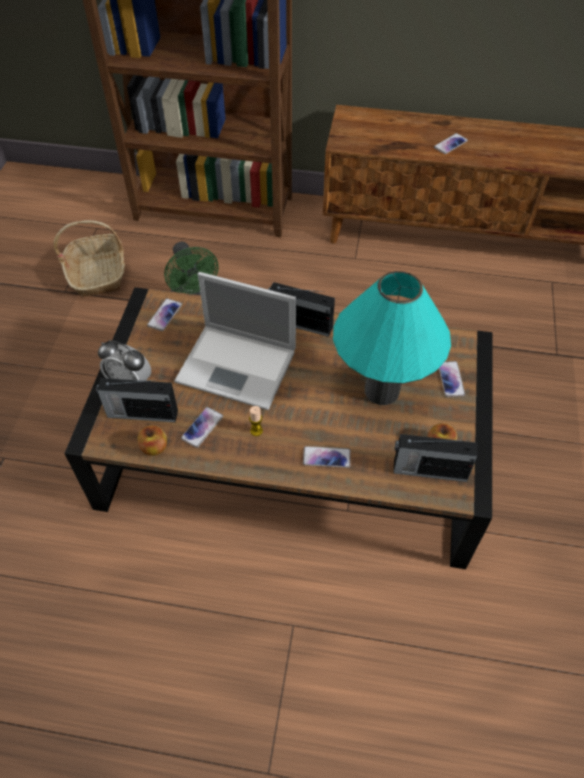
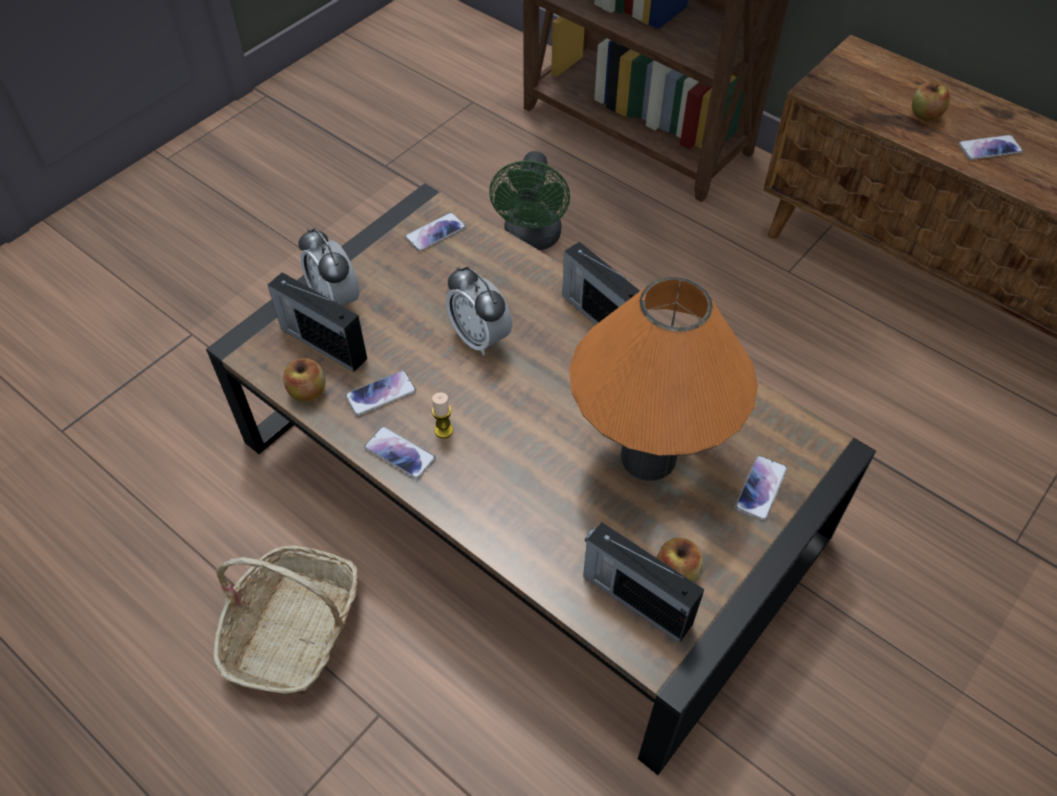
camera: 30 degrees right, 0 degrees up
basket [53,220,125,297] -> basket moved to [213,545,358,695]
laptop [174,272,296,410] -> alarm clock [446,267,512,356]
phone [303,446,351,468] -> phone moved to [364,426,436,479]
turquoise table lamp [333,271,451,405] -> orange table lamp [569,277,758,481]
none -> apple [912,82,950,121]

